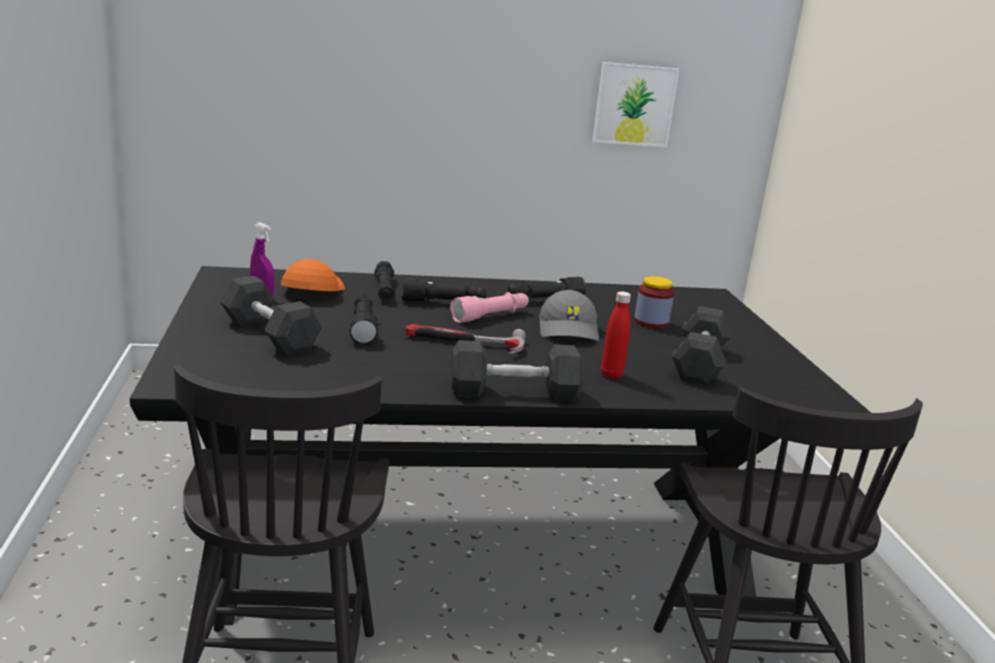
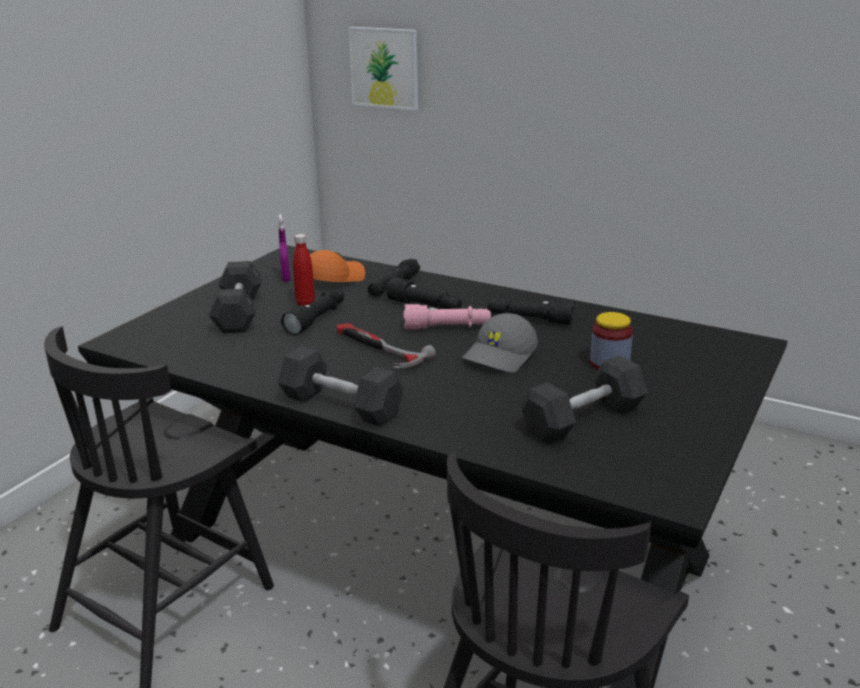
camera: 40 degrees right, 5 degrees up
picture [592,62,680,148] -> picture moved to [348,27,418,111]
red bottle [601,291,631,379] -> red bottle moved to [293,234,315,306]

